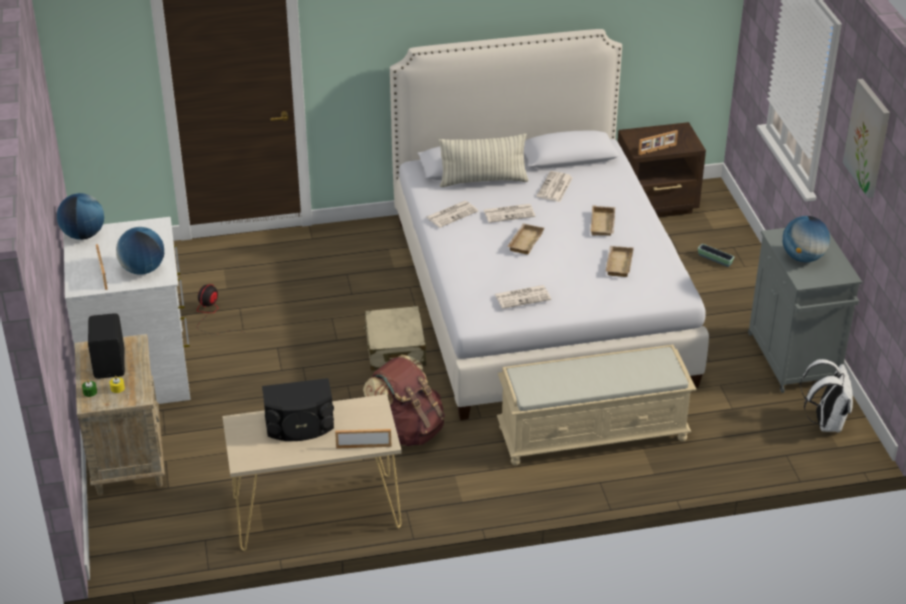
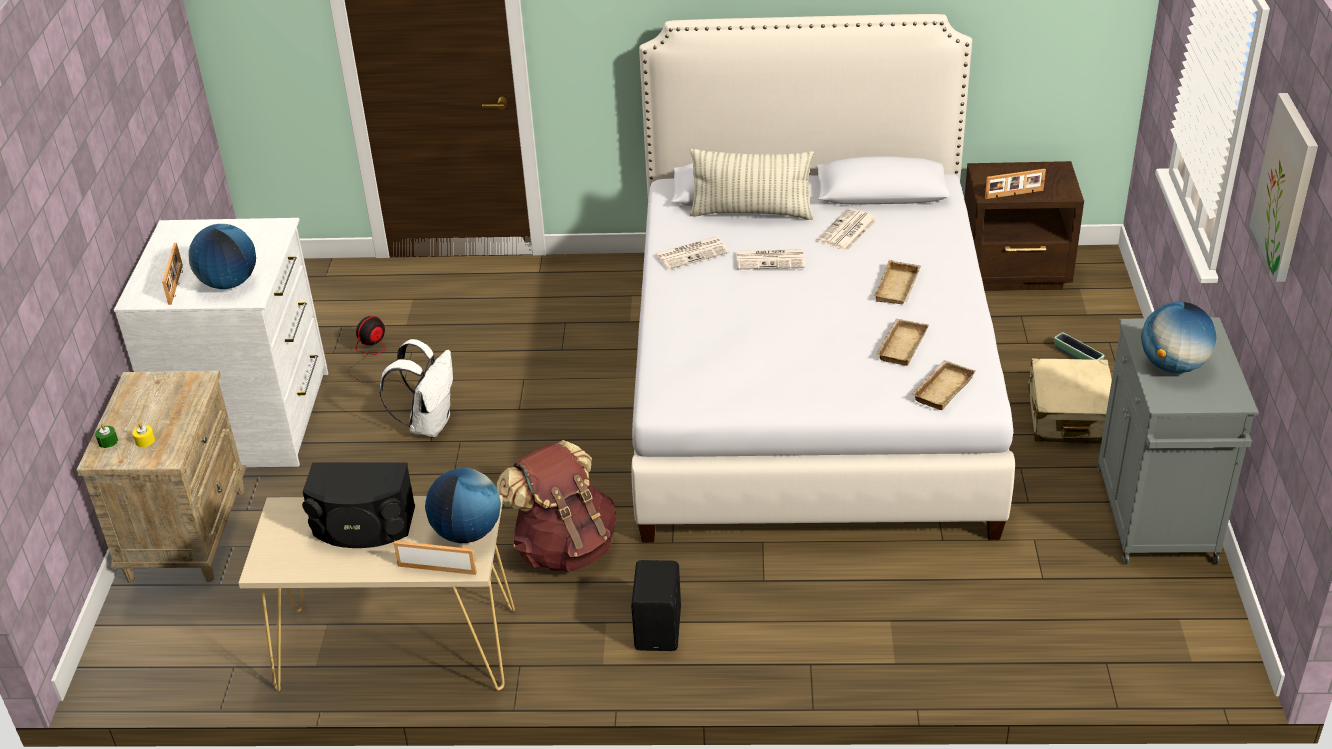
camera: 15 degrees right, 0 degrees up
globe [57,193,104,240] -> globe moved to [425,468,501,543]
black speaker [88,313,125,379] -> black speaker moved to [631,560,681,651]
beige suitcase [364,306,426,371] -> beige suitcase moved to [1027,358,1112,443]
newspaper [495,285,551,309] -> none
beige bench [497,345,697,465] -> none
beige tray [507,223,544,255] -> beige tray moved to [911,360,976,410]
white backpack [800,359,853,433] -> white backpack moved to [380,339,453,437]

